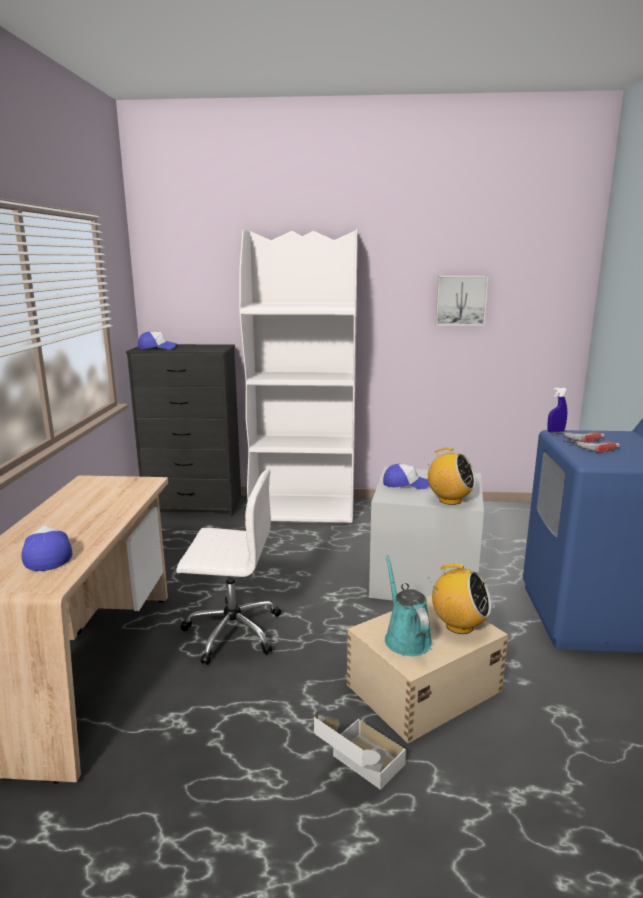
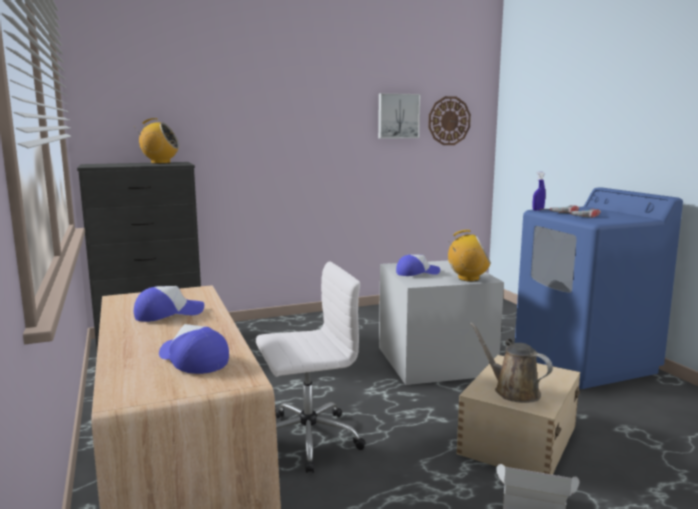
camera: 25 degrees left, 5 degrees down
cap [138,332,177,349] -> cap moved to [134,286,204,322]
white bookcase [239,229,358,523] -> none
turquoise watering can [385,555,432,656] -> brown watering can [470,322,553,403]
radio [429,563,491,634] -> radio moved to [136,118,179,164]
none -> wall clock [428,96,471,145]

